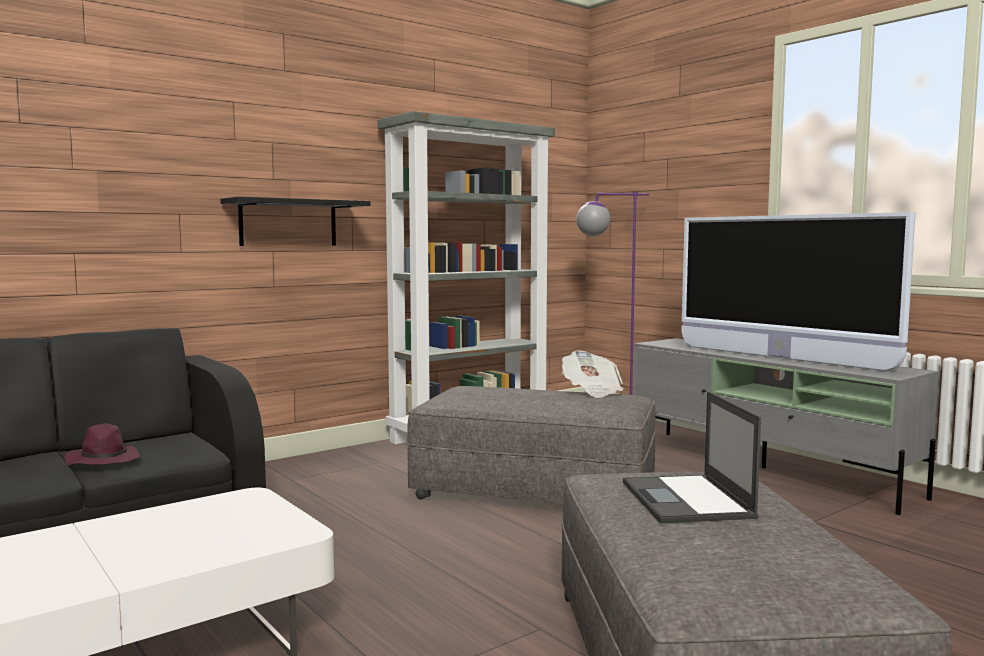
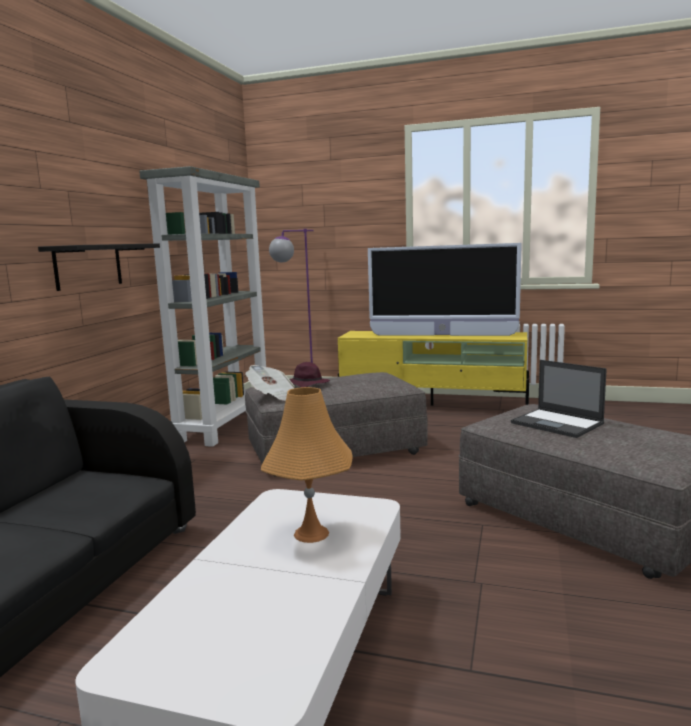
camera: 35 degrees left, 5 degrees up
purple hat [65,423,140,466] -> purple hat moved to [289,362,330,387]
newspaper [562,350,624,398] -> newspaper moved to [245,365,295,401]
grey tv stand [633,338,938,515] -> yellow tv stand [338,331,529,406]
none -> orange table lamp [261,387,353,543]

